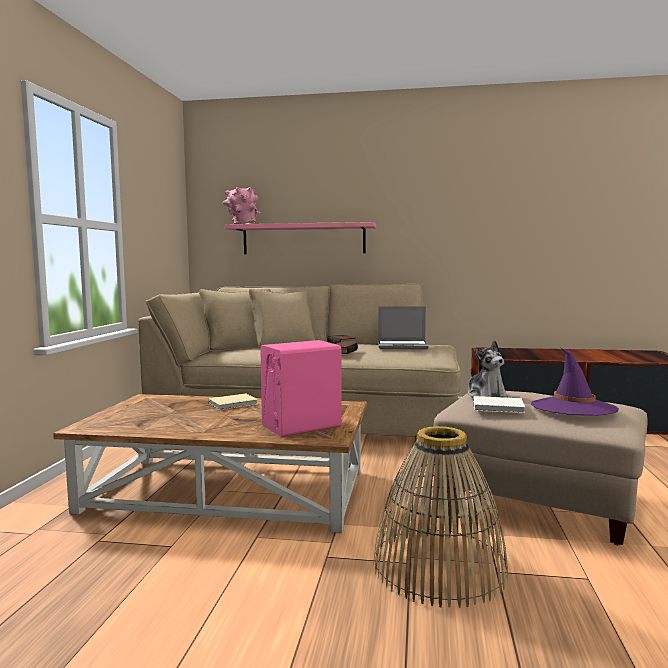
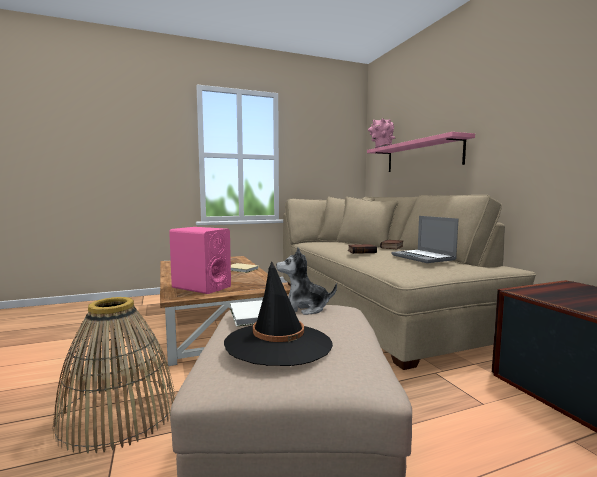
camera: 60 degrees right, 0 degrees up
plush toy [468,340,510,398] -> plush toy turned 45 degrees clockwise [276,247,337,315]
purple hat [531,348,619,416] -> black hat [224,261,333,366]

